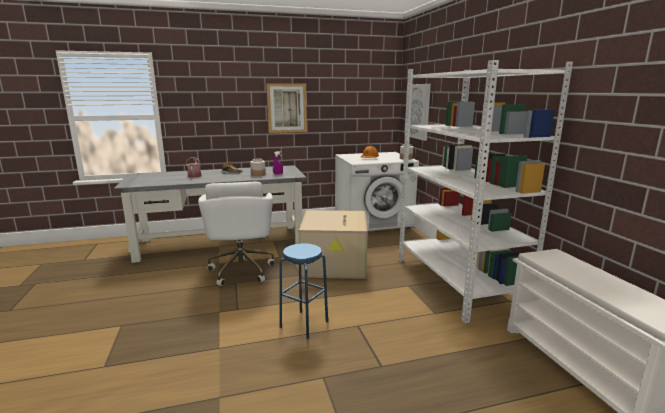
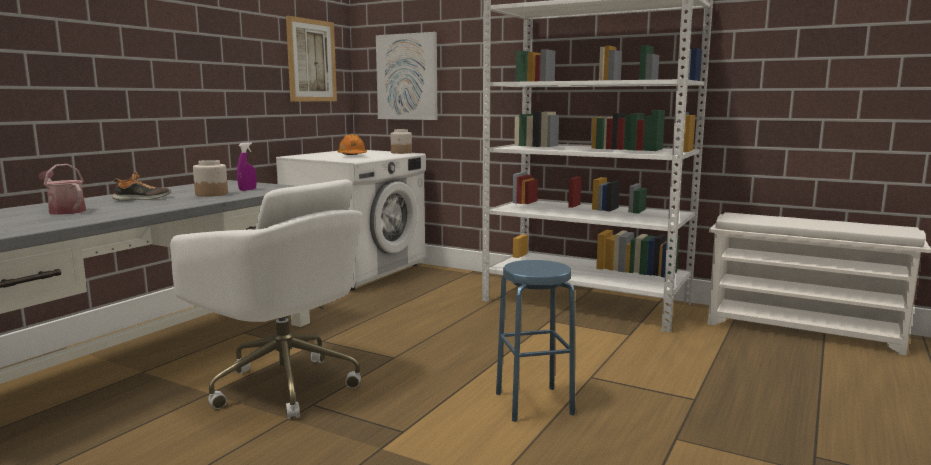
camera: 45 degrees left, 5 degrees down
picture [266,83,307,133] -> picture moved to [286,16,337,101]
cardboard box [299,210,368,279] -> none

